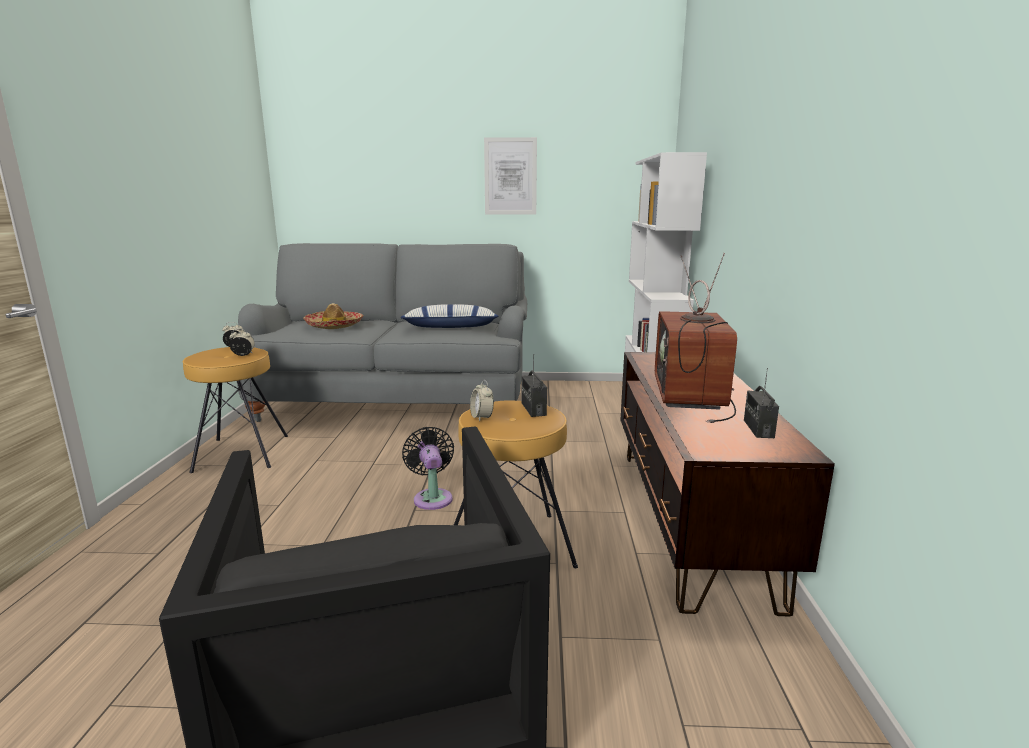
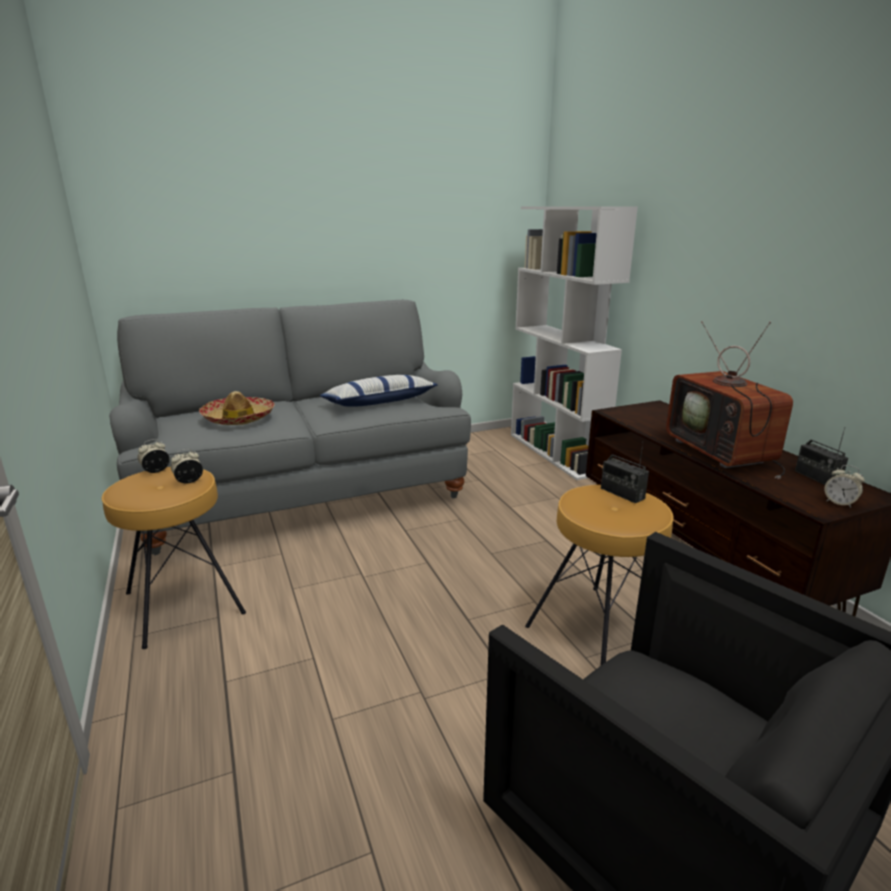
camera: 25 degrees left, 5 degrees up
black fan [402,427,454,510] -> none
alarm clock [470,380,494,422] -> alarm clock moved to [824,465,865,508]
picture [484,137,537,214] -> none

